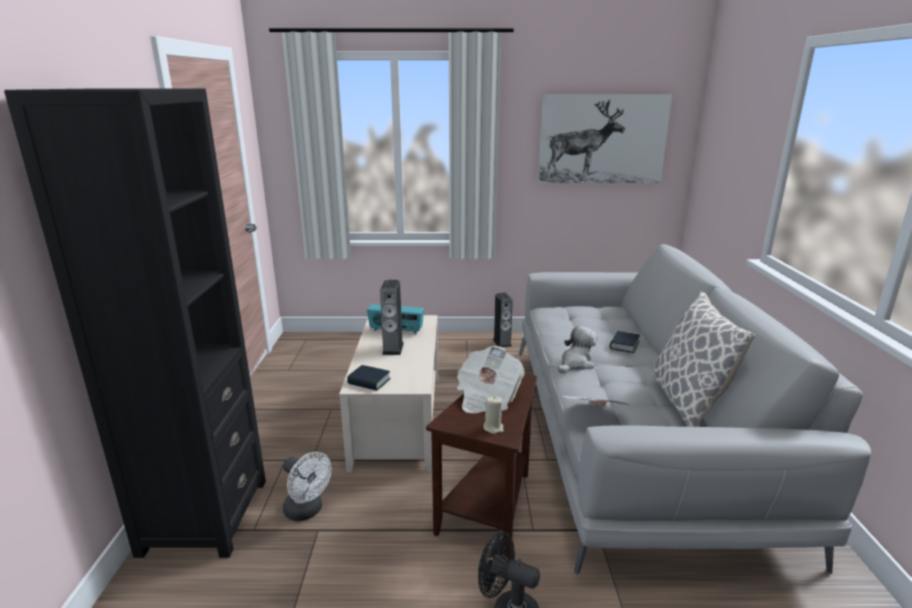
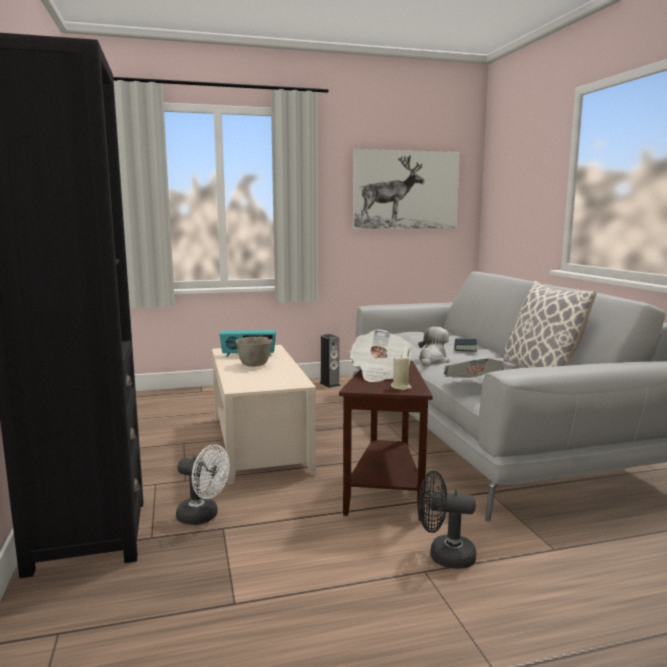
camera: 15 degrees left, 10 degrees down
book [347,365,391,391] -> none
speaker [380,280,404,355] -> grey bowl [236,337,272,367]

